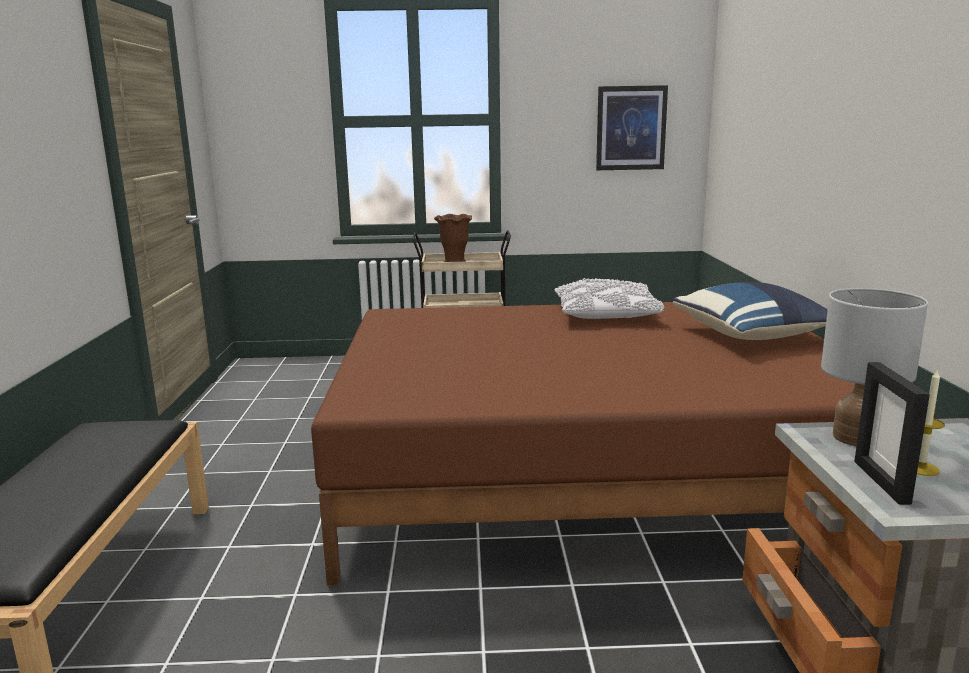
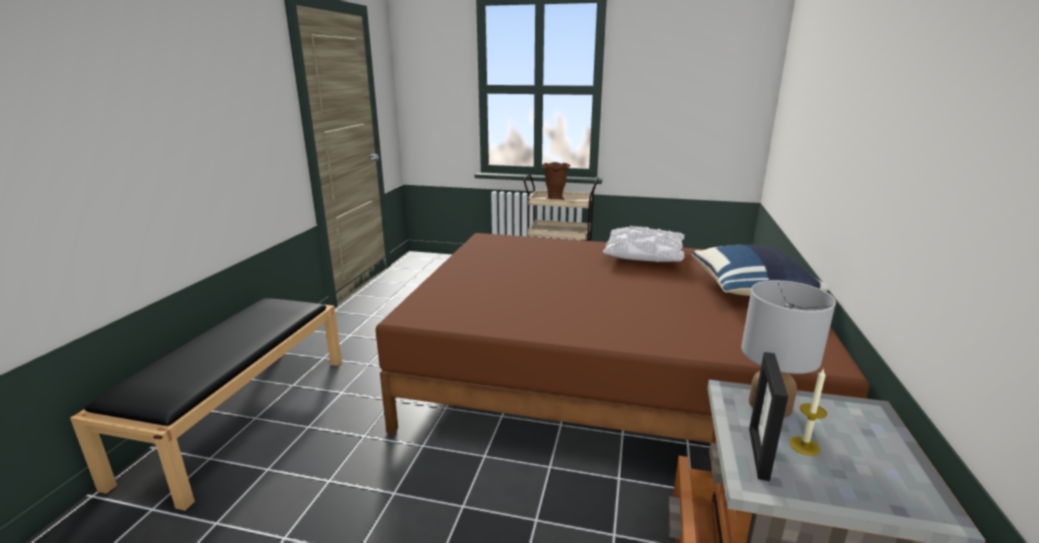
camera: 15 degrees right, 5 degrees up
picture [596,85,668,170] -> none

